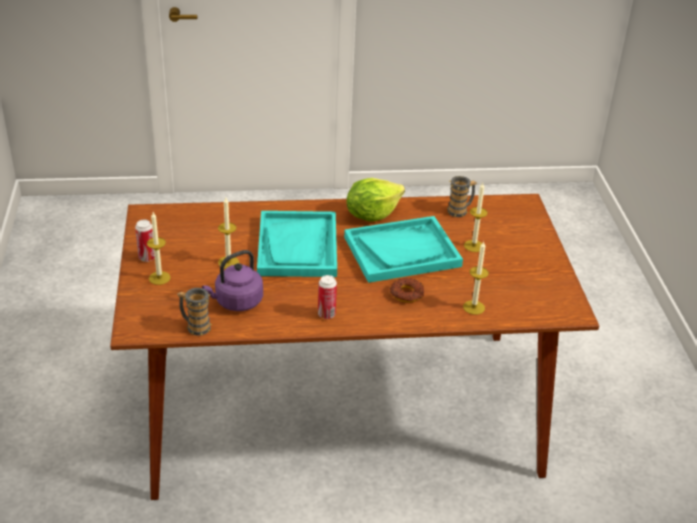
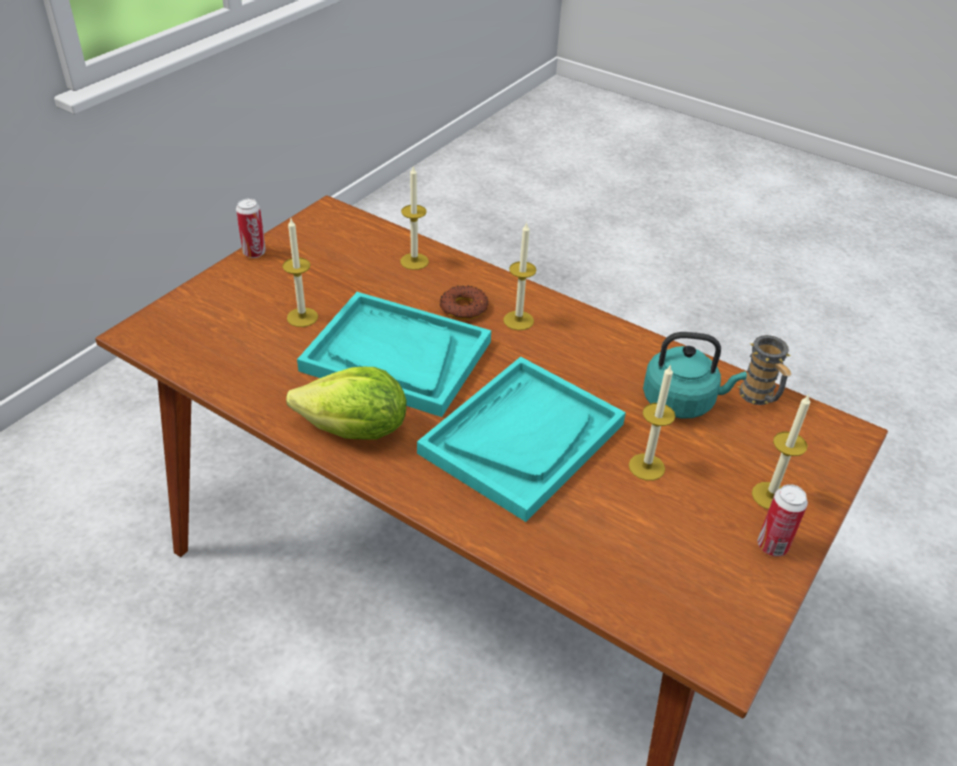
camera: 140 degrees left, 5 degrees up
purple kettle [202,250,263,311] -> turquoise kettle [643,332,747,418]
can [318,275,337,319] -> can moved to [236,198,266,258]
mug [446,176,477,217] -> none
none -> candle [503,222,536,330]

